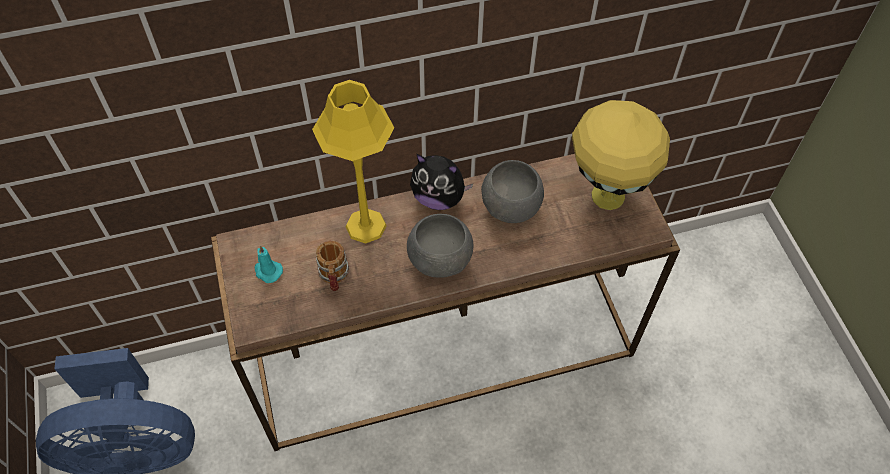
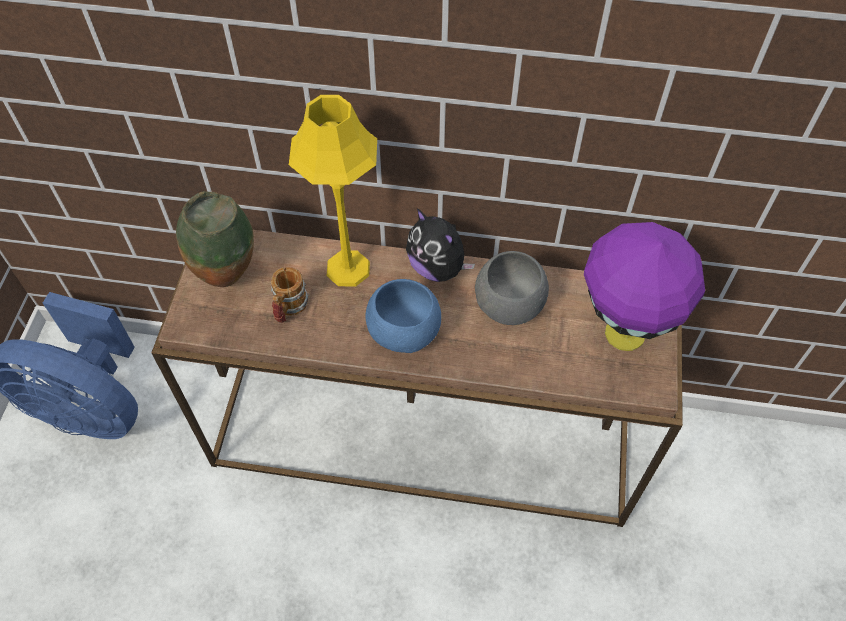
camera: 25 degrees right, 0 degrees up
turquoise candle [255,246,283,283] -> vase [176,191,254,287]
grey bowl [407,214,473,277] -> blue bowl [366,279,441,353]
yellow table lamp [572,100,670,210] -> purple table lamp [584,222,705,351]

